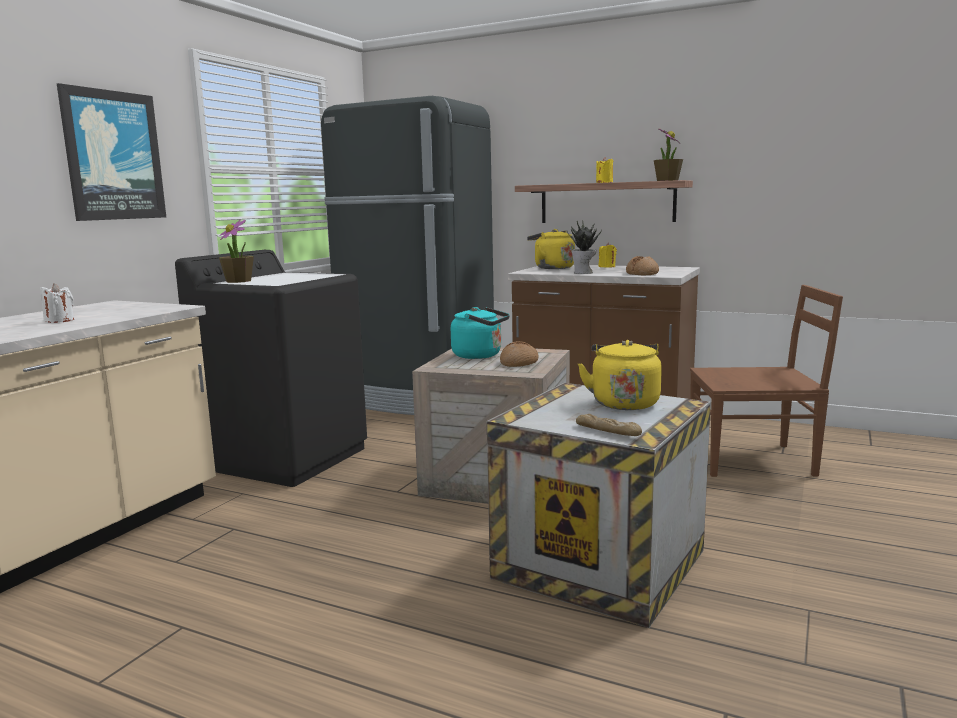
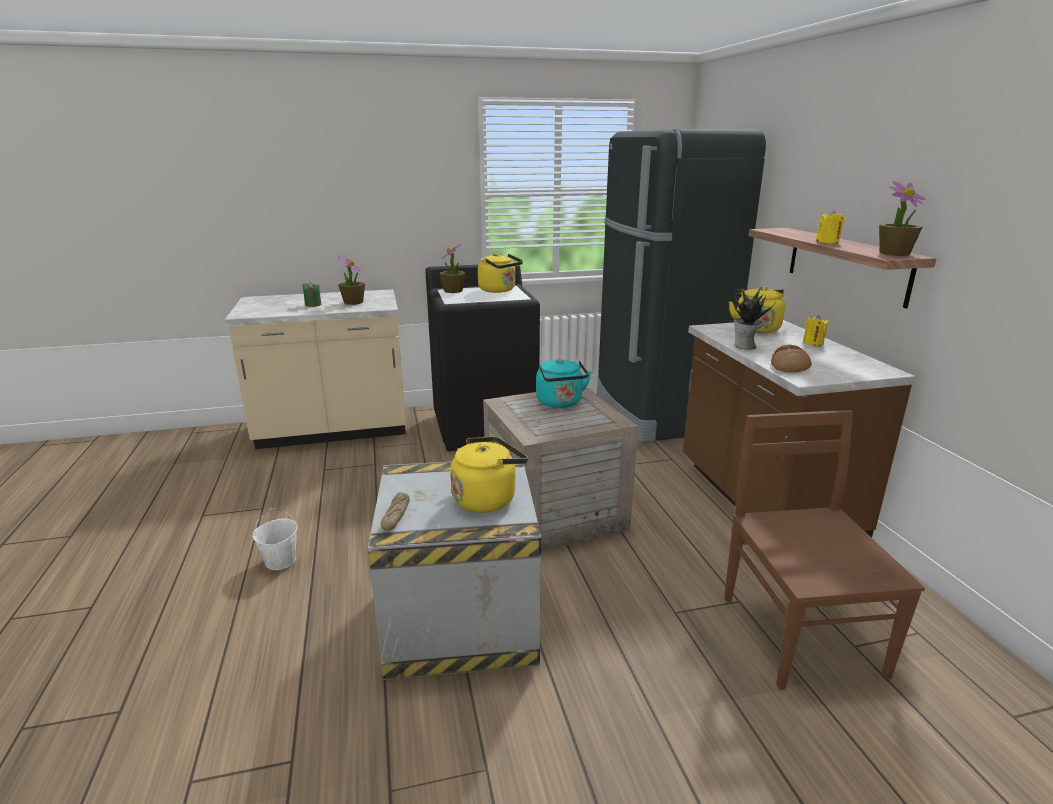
camera: 50 degrees right, 10 degrees up
white candle [40,283,74,323] -> green candle [302,282,321,307]
picture [57,83,166,221] -> none
bread [500,341,539,367] -> none
brown chair [690,285,843,477] -> brown chair turned 150 degrees counterclockwise [724,410,925,690]
none -> white bucket [252,508,297,570]
none -> potted plant [338,256,365,305]
none -> yellow kettle [478,253,523,293]

